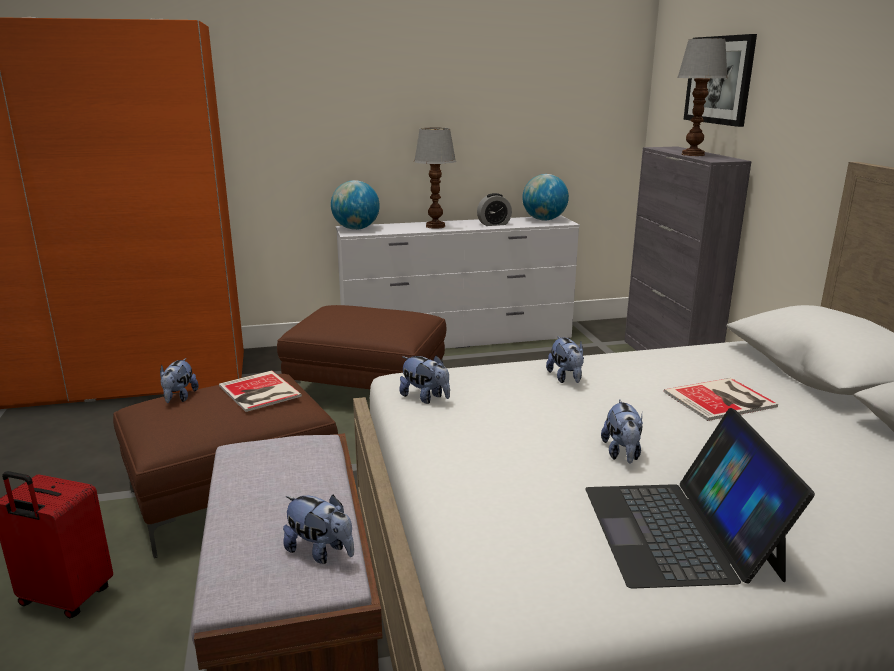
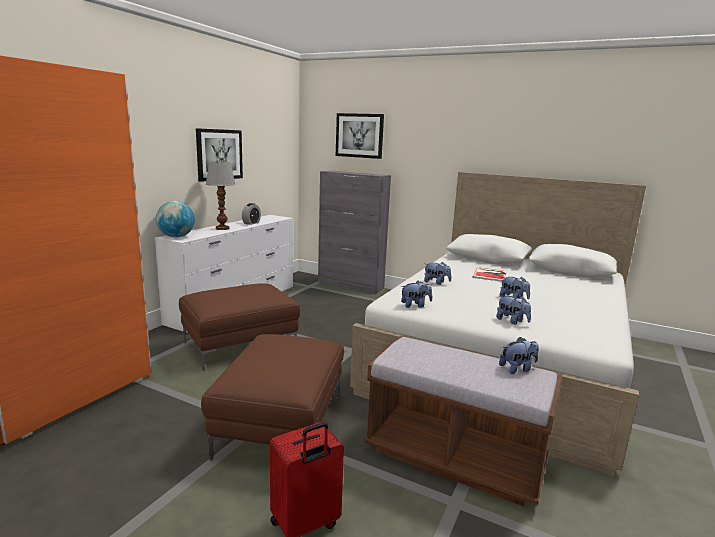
camera: 50 degrees left, 5 degrees down
plush toy [160,358,198,403] -> plush toy moved to [496,296,531,324]
book [219,370,302,412] -> none
globe [522,174,569,220] -> none
laptop [585,408,815,589] -> none
table lamp [677,39,728,156] -> none
none -> picture [196,128,243,182]

